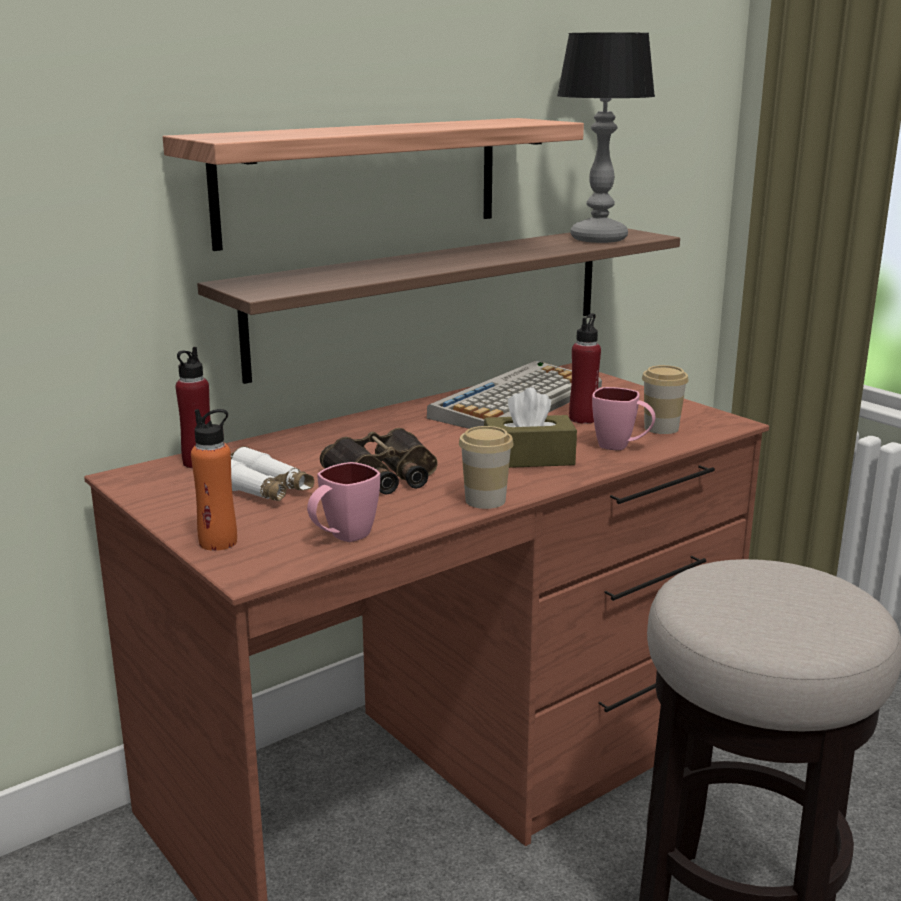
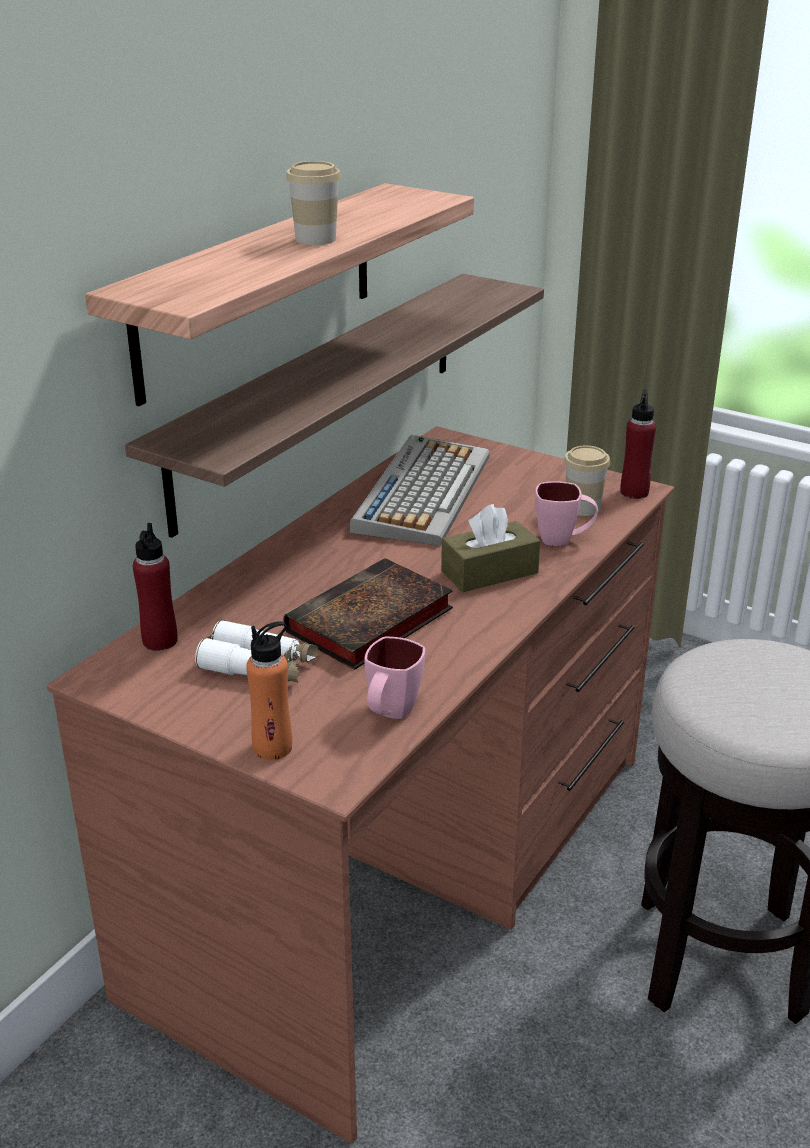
camera: 20 degrees left, 10 degrees up
binoculars [320,428,438,495] -> book [284,558,453,670]
cup [459,426,514,509] -> cup moved to [286,161,341,245]
table lamp [557,32,655,243] -> none
red bottle [569,313,601,424] -> red bottle moved to [620,390,656,499]

